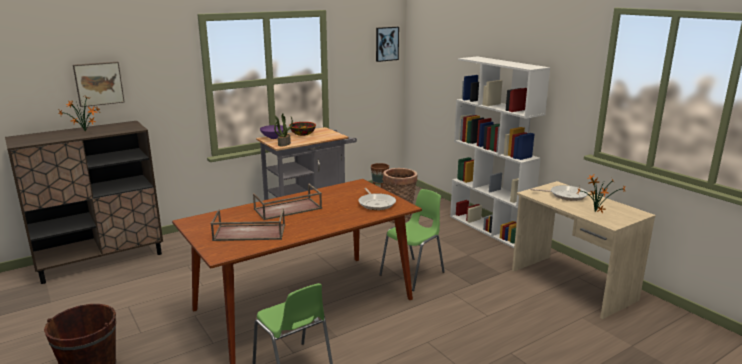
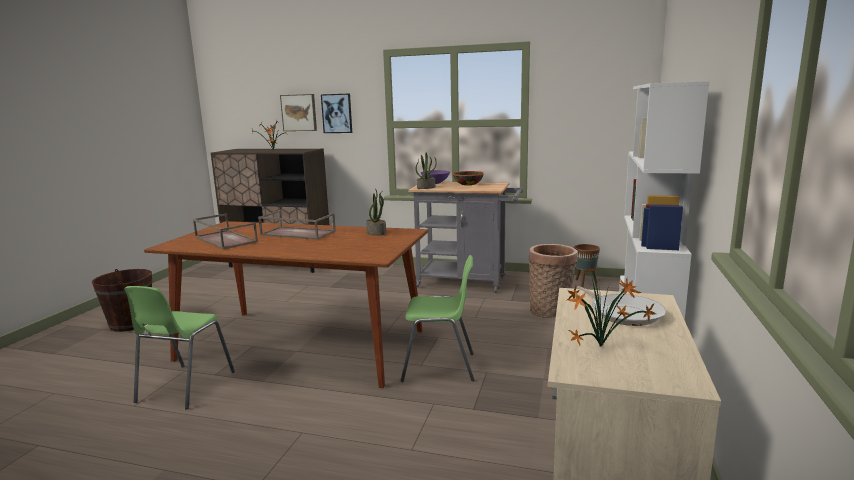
camera: 50 degrees right, 5 degrees down
frying pan [358,188,396,210] -> none
picture [376,27,399,62] -> picture moved to [321,94,352,133]
none -> potted plant [366,189,386,235]

